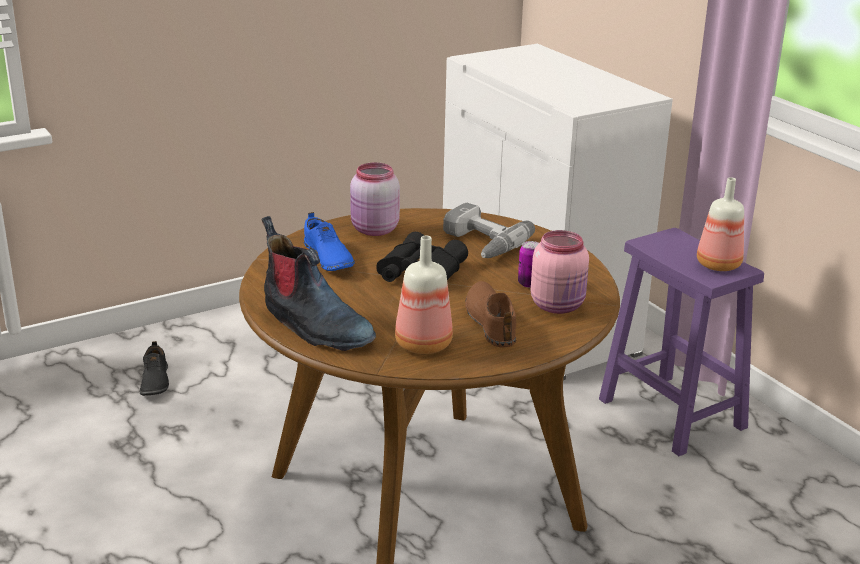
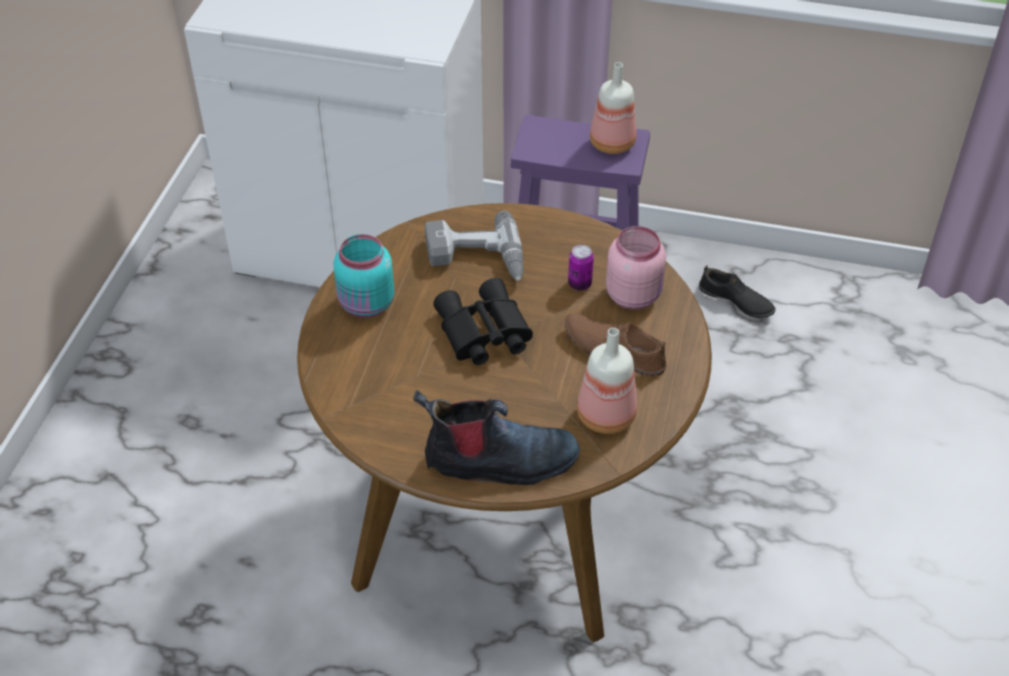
camera: 45 degrees left, 20 degrees up
black shoe [140,341,169,396] -> black shoe moved to [699,265,776,318]
blue shoe [304,212,355,271] -> none
pink jar [350,163,400,236] -> turquoise jar [334,234,394,318]

